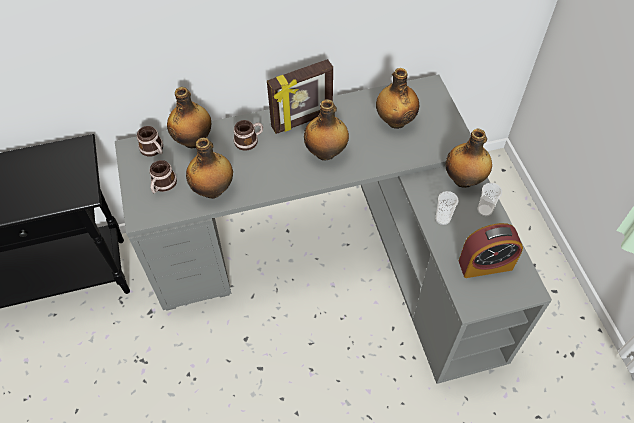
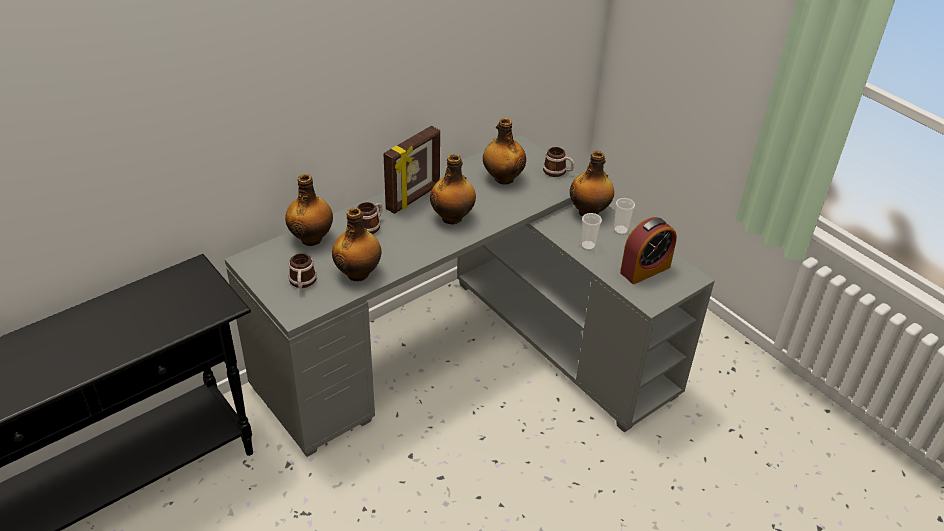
camera: 25 degrees left, 15 degrees down
mug [137,126,163,156] -> mug moved to [543,147,574,177]

